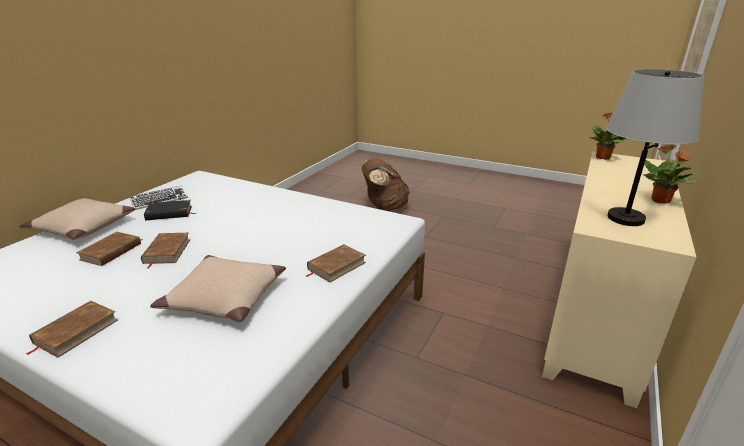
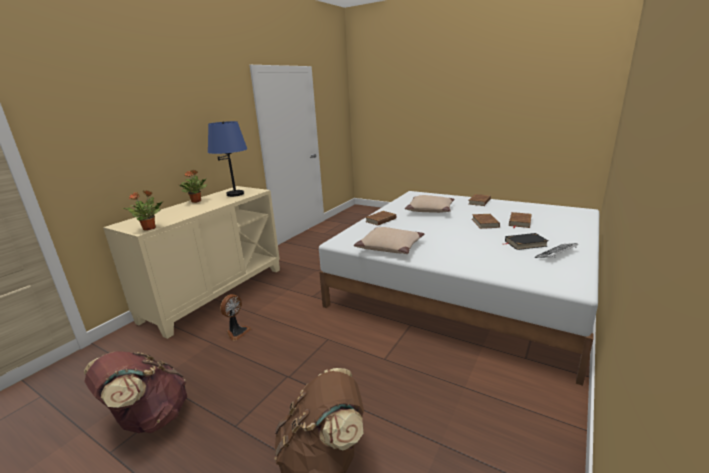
camera: 175 degrees left, 5 degrees down
beige pillow [20,198,135,240] -> beige pillow moved to [354,227,425,254]
grey table lamp [606,69,704,226] -> blue table lamp [208,121,247,197]
none -> brown backpack [84,351,187,433]
none -> fan [220,294,251,341]

